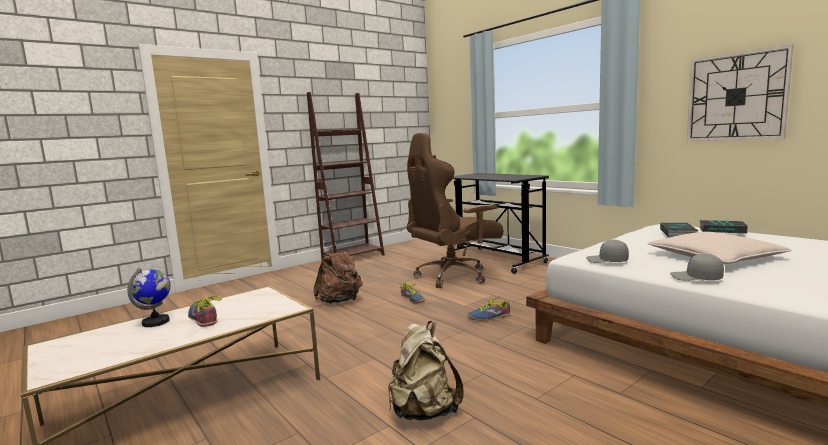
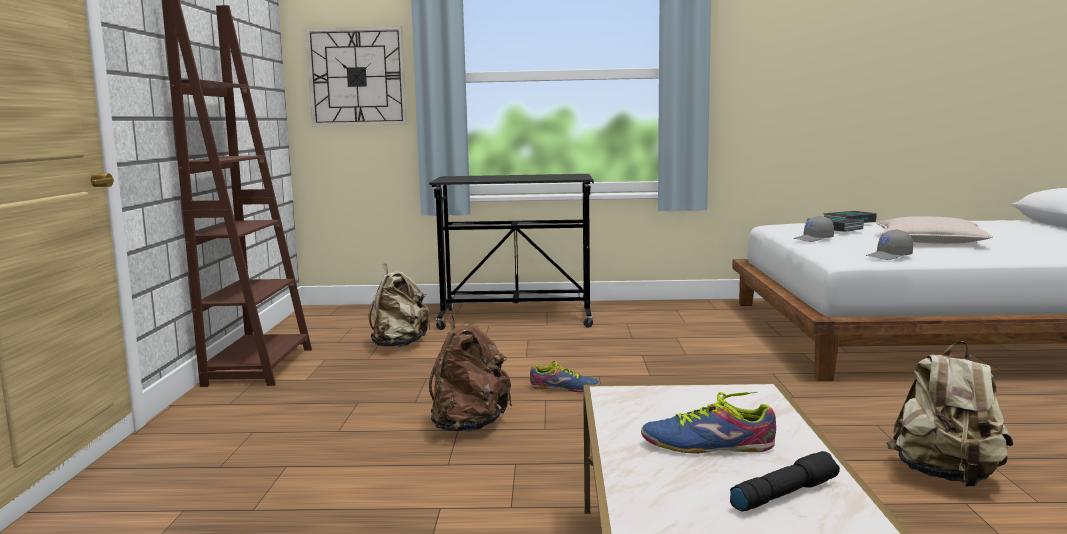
camera: 50 degrees left, 0 degrees up
globe [127,268,170,327] -> none
brown office chair [407,133,504,288] -> none
shoe [467,297,510,321] -> none
grey cap [670,254,724,281] -> grey cap moved to [793,216,834,242]
wall clock [687,44,794,141] -> wall clock moved to [305,26,407,126]
none -> beige backpack [368,263,431,347]
none -> black flashlight [730,451,840,511]

